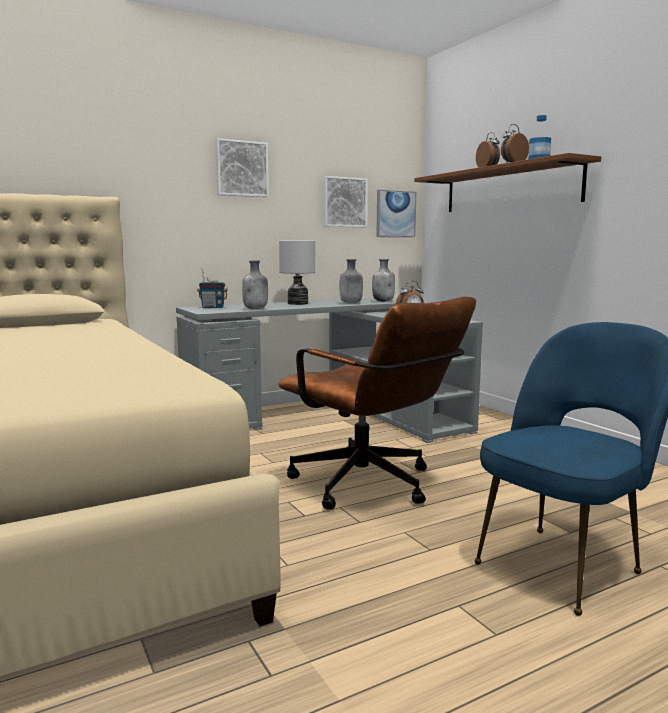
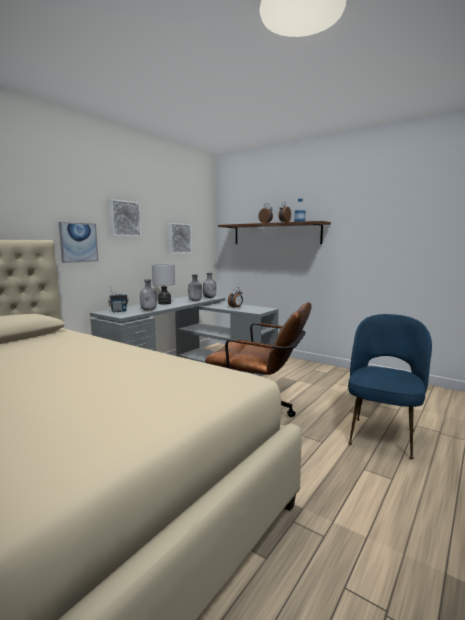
camera: 25 degrees left, 0 degrees up
picture [376,190,416,238] -> picture moved to [59,222,98,263]

